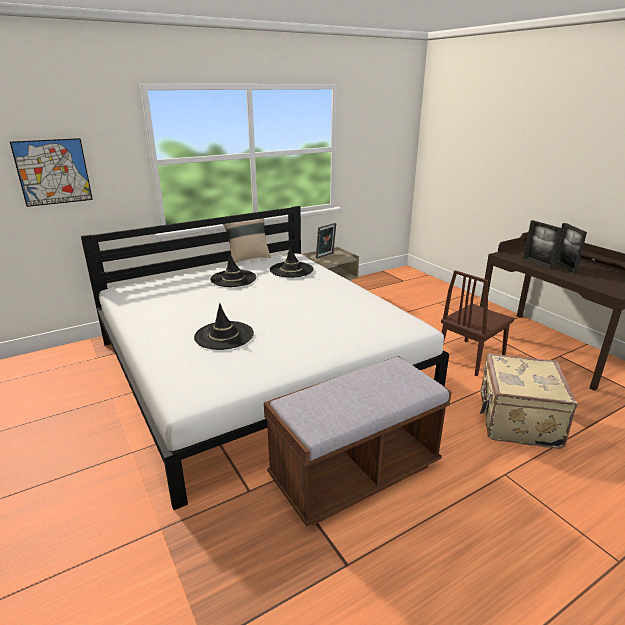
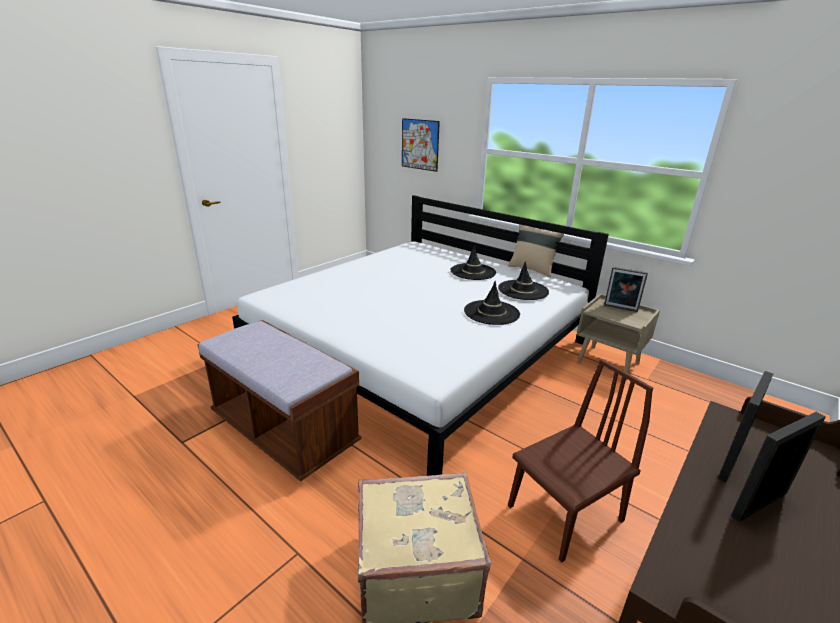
camera: 70 degrees right, 0 degrees up
black hat [194,303,254,350] -> black hat moved to [464,281,520,325]
brown chair [441,270,514,377] -> brown chair turned 120 degrees clockwise [508,359,653,563]

